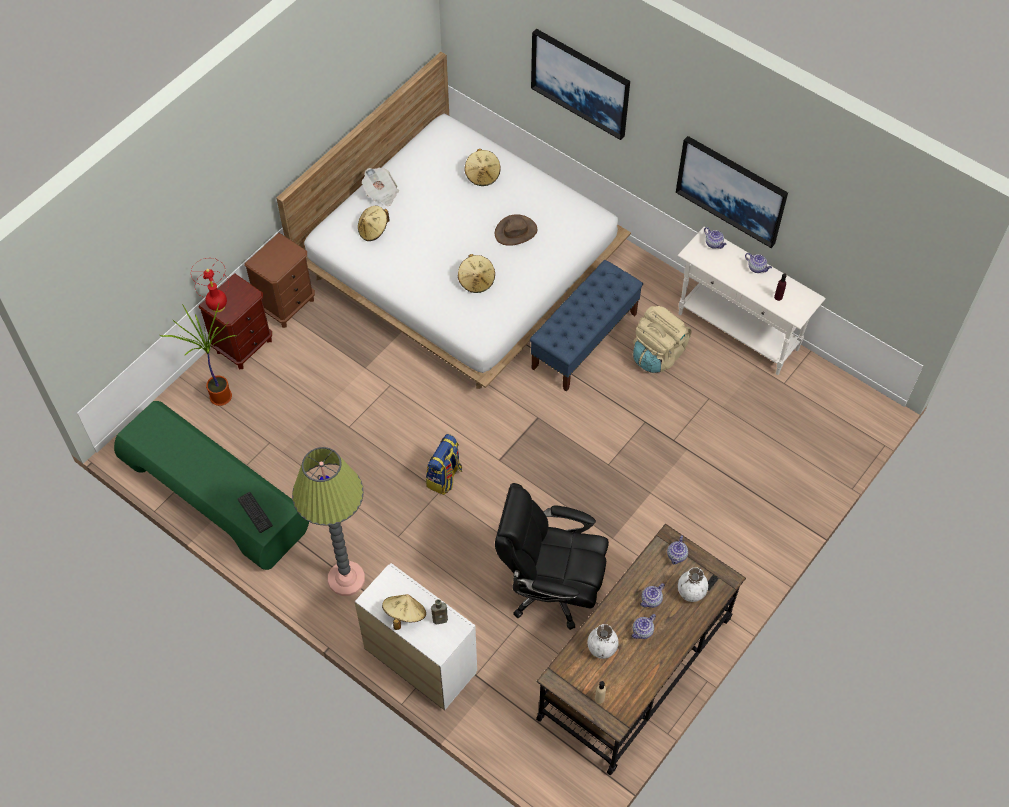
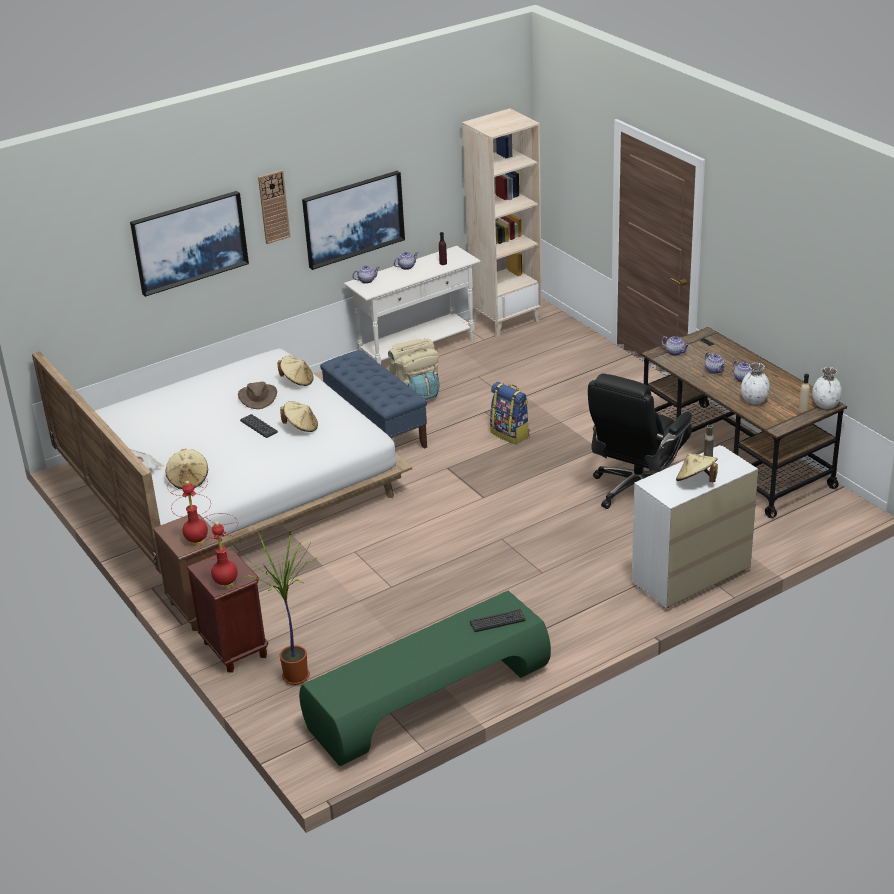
camera: 70 degrees left, 25 degrees down
floor lamp [292,447,365,596] -> none
backpack [426,434,462,495] -> backpack moved to [490,382,530,445]
beige hat [465,149,501,186] -> beige hat moved to [277,356,314,386]
white vase [678,567,708,602] -> white vase moved to [812,367,842,409]
none -> red table lamp [167,473,211,546]
none -> keyboard [240,414,278,438]
none -> wall clock [258,170,290,244]
none -> beige bookcase [462,108,542,337]

